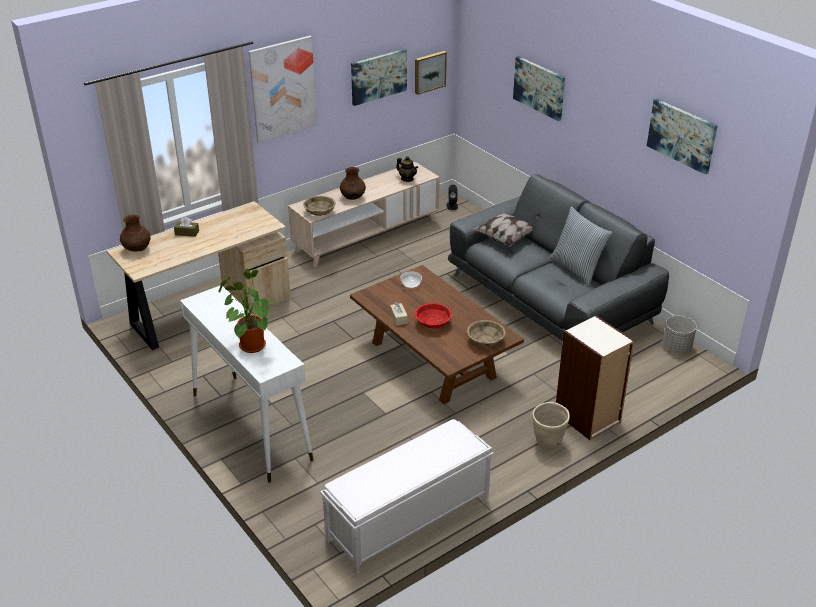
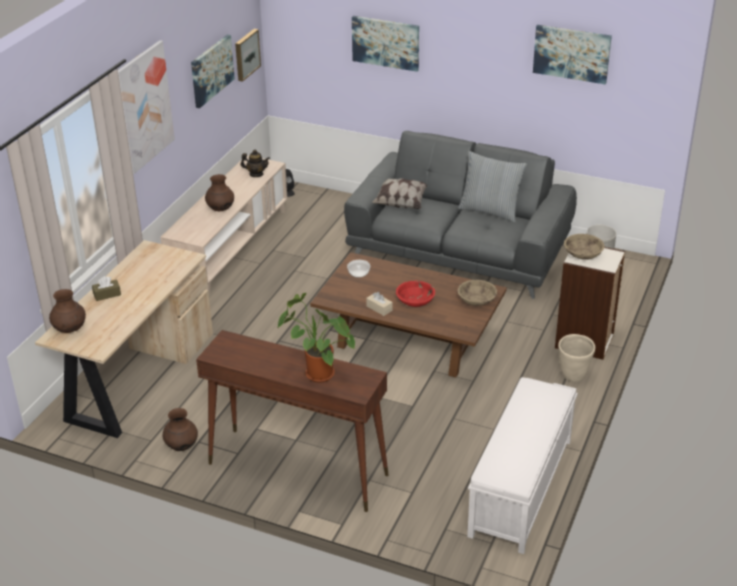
camera: 30 degrees left, 0 degrees up
white console table [180,285,314,482] -> brown console table [196,330,388,512]
beige bowl [303,196,336,216] -> beige bowl moved to [564,234,605,260]
none -> brown vase [163,408,198,451]

